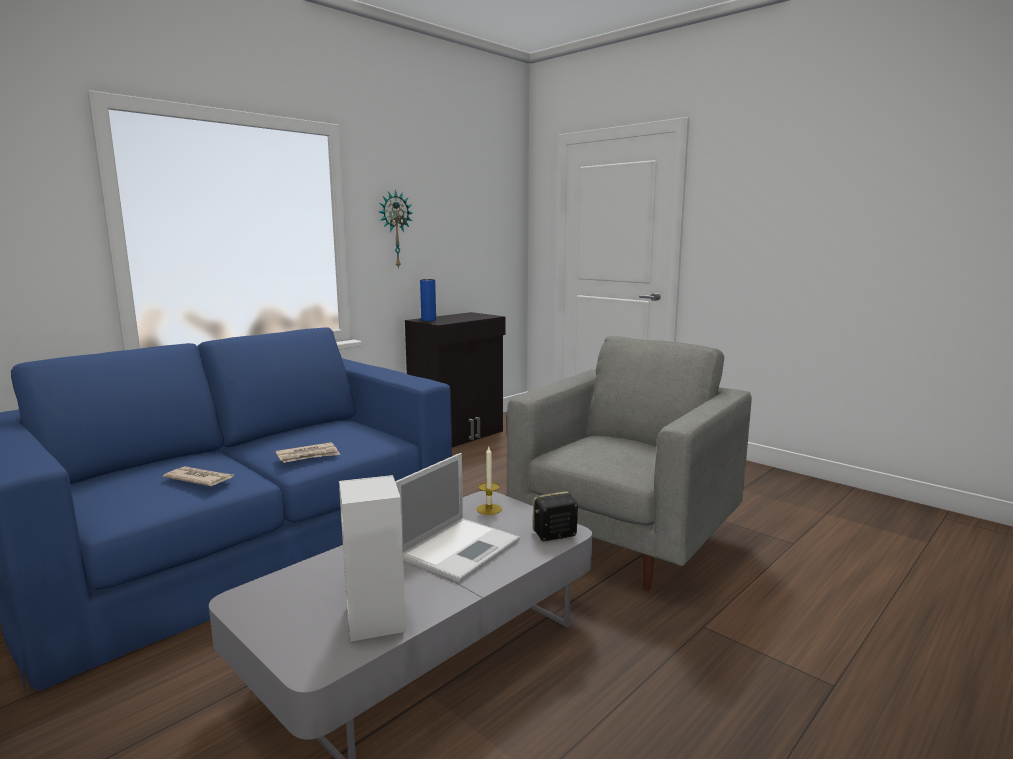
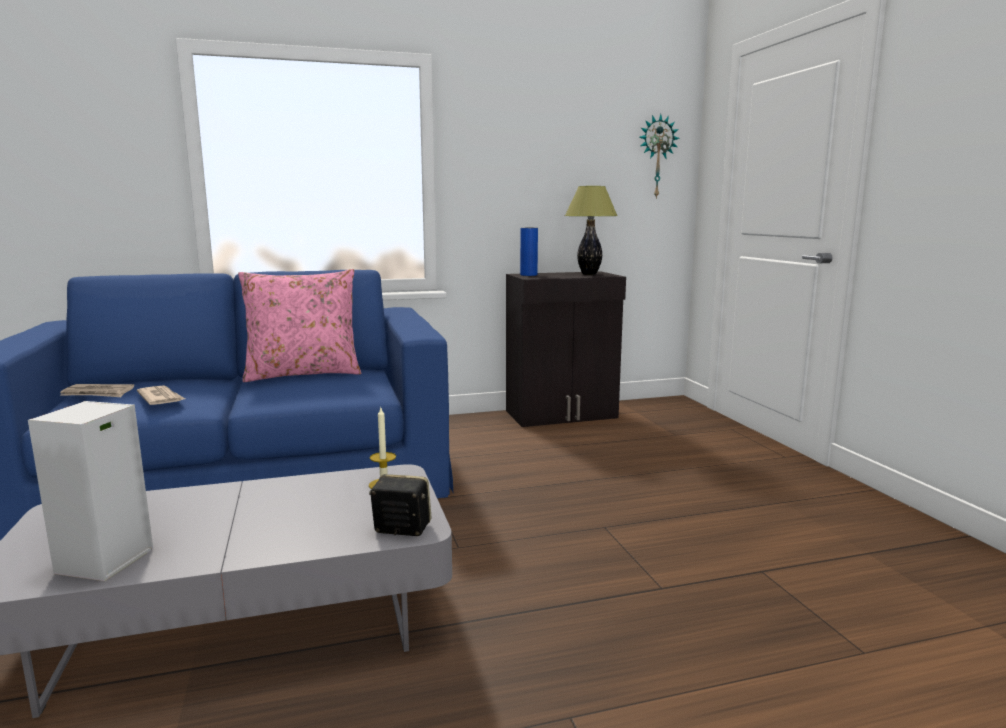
camera: 30 degrees right, 0 degrees up
newspaper [276,442,340,463] -> newspaper moved to [60,384,134,397]
wall clock [379,190,413,269] -> wall clock moved to [640,114,680,199]
laptop [395,453,520,582] -> none
grey armchair [507,336,752,591] -> none
none -> pink pillow [238,269,361,382]
none -> table lamp [565,186,618,275]

